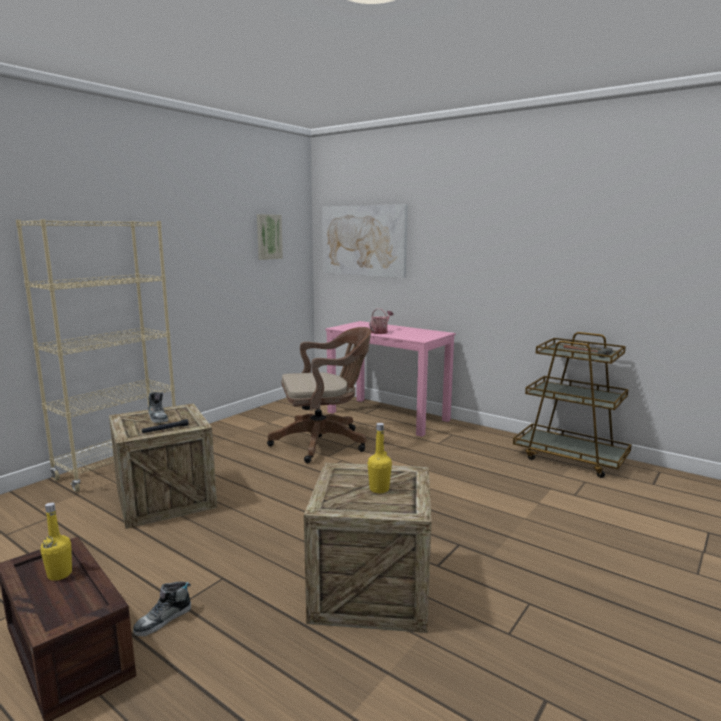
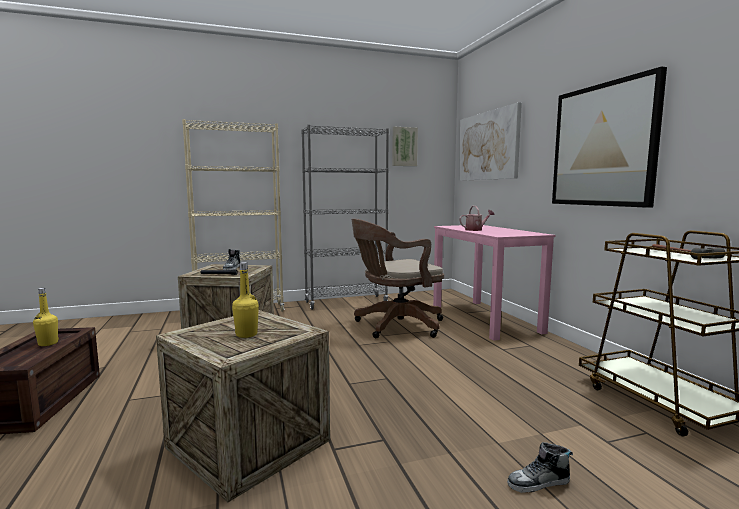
camera: 35 degrees right, 5 degrees down
shoe [133,582,191,636] -> shoe moved to [507,442,573,493]
brown office chair [267,327,371,463] -> brown office chair turned 135 degrees clockwise [352,219,444,338]
none -> grey bookcase [301,125,389,310]
none -> picture [552,66,667,208]

